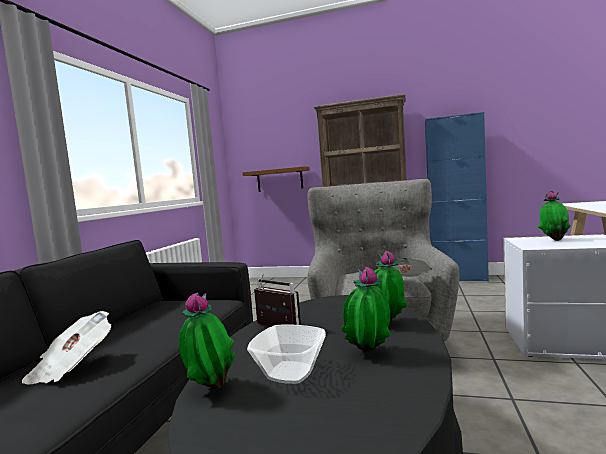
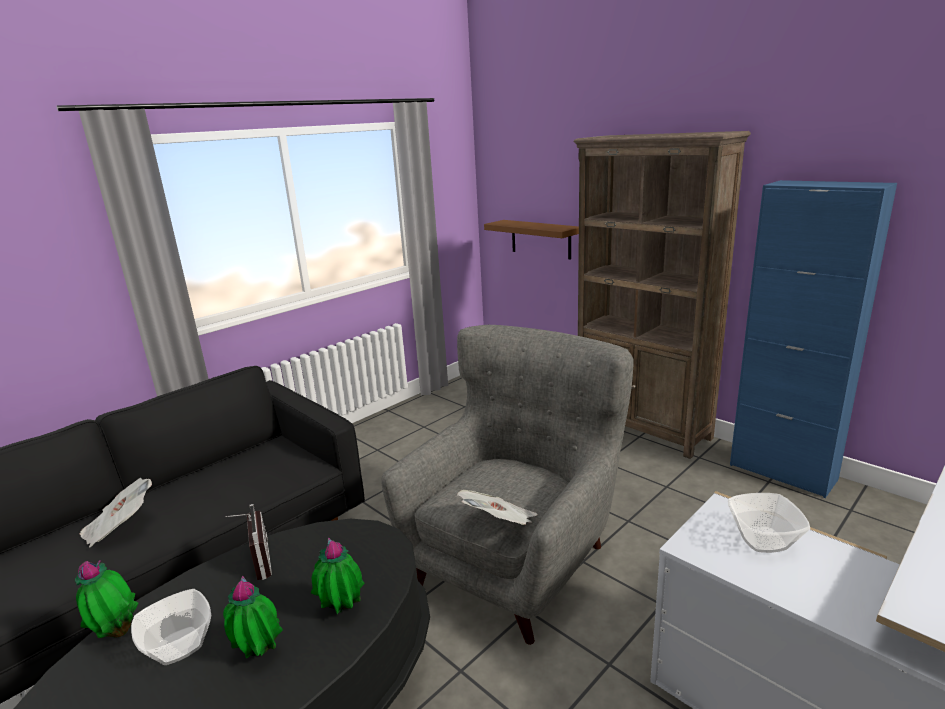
camera: 30 degrees right, 15 degrees up
potted plant [538,191,571,241] -> bowl [728,493,810,553]

